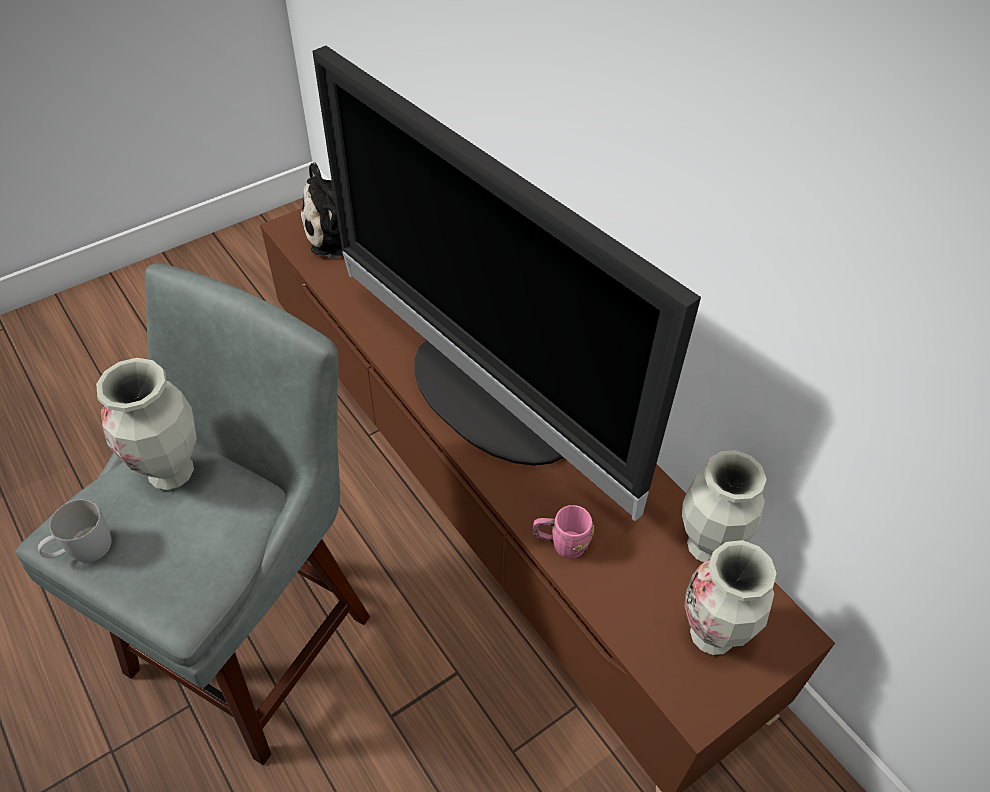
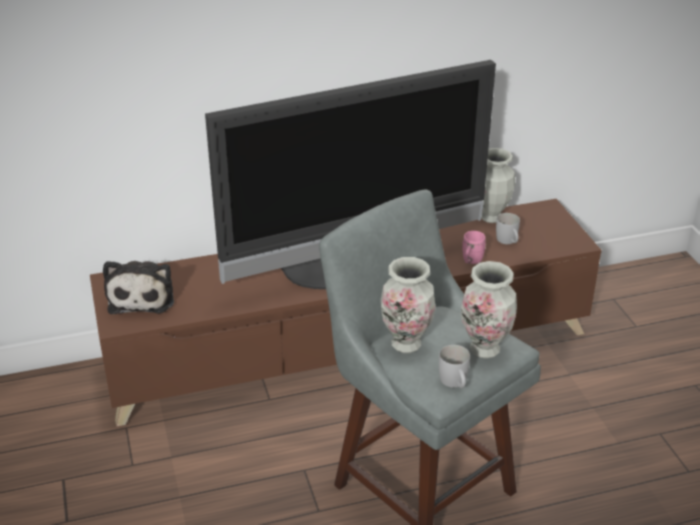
camera: 70 degrees left, 15 degrees down
vase [684,540,777,655] -> vase moved to [461,261,517,359]
none -> white mug [496,213,520,244]

